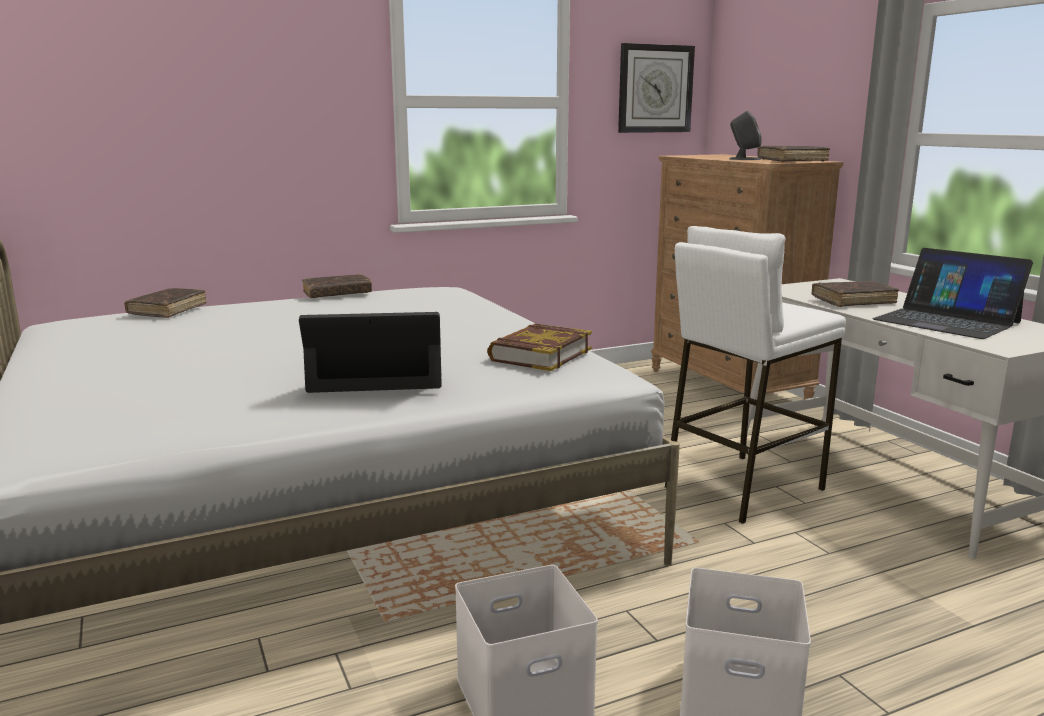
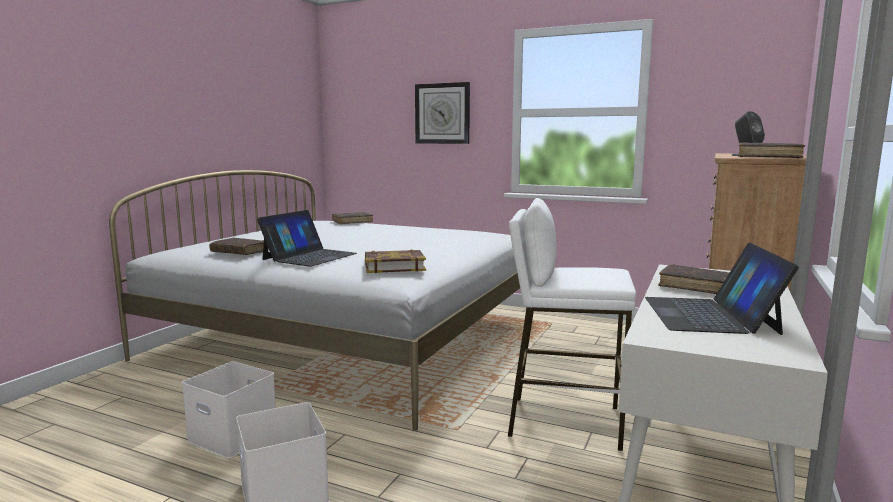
camera: 50 degrees right, 5 degrees down
laptop [299,312,442,393] -> laptop turned 75 degrees clockwise [257,210,357,267]
brown book [302,274,372,298] -> brown book moved to [209,238,264,255]
wall clock [618,43,695,133] -> wall clock moved to [415,82,470,144]

